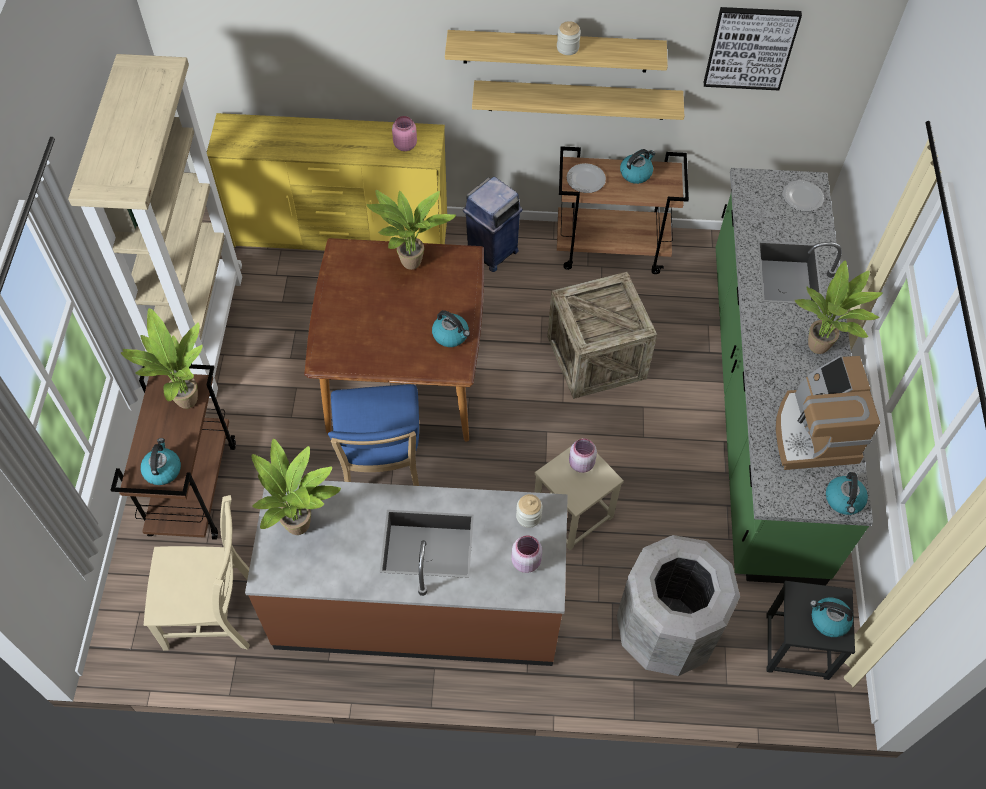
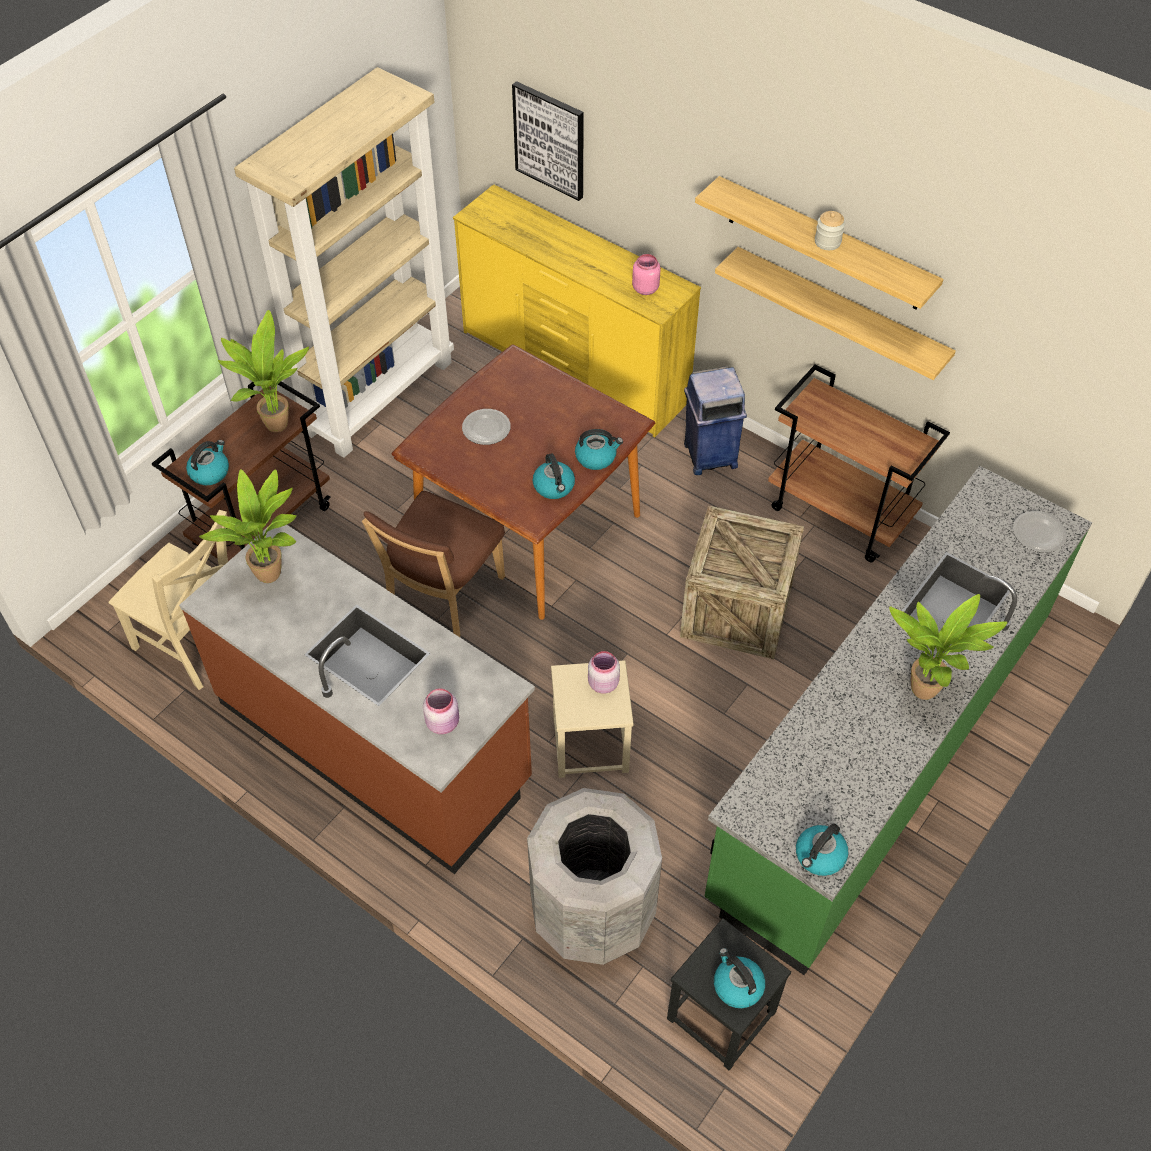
camera: 35 degrees right, 5 degrees down
blue chair [328,384,419,486] -> brown chair [362,491,505,637]
potted plant [366,190,456,270] -> none
jar [516,494,543,528] -> none
plate [567,163,606,193] -> plate moved to [462,409,511,445]
kettle [620,149,655,184] -> kettle moved to [575,429,623,470]
picture [704,7,802,90] -> picture moved to [512,81,584,201]
coffee machine [776,356,880,470] -> none

